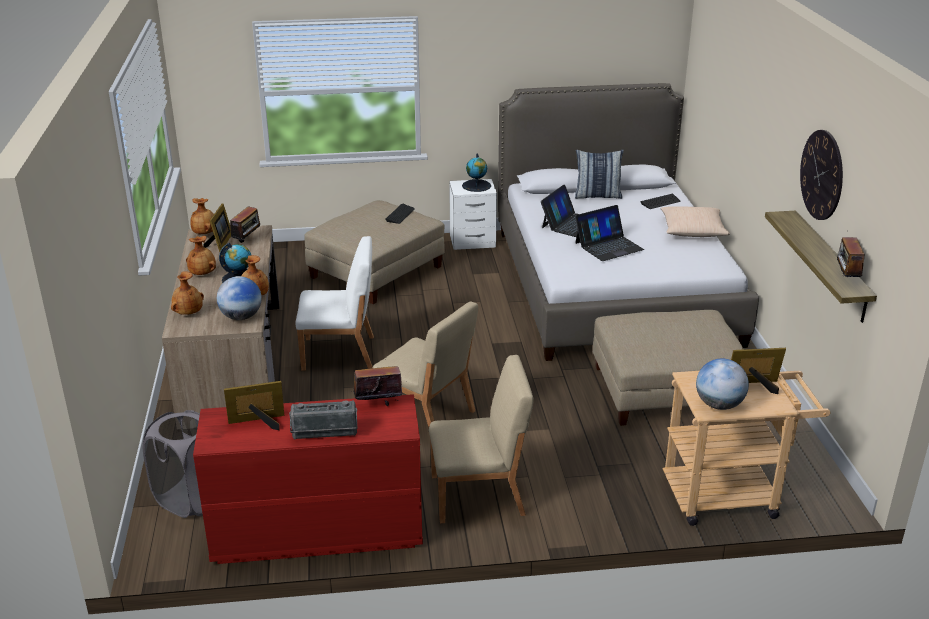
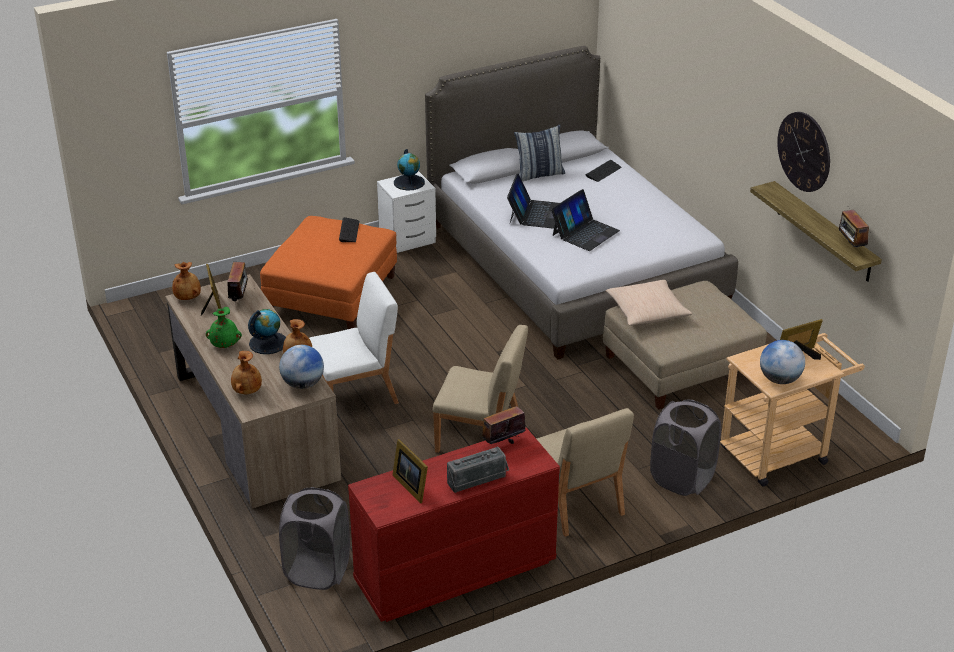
camera: 20 degrees left, 5 degrees up
brown vase [186,236,216,275] -> green vase [206,307,242,348]
picture frame [224,381,284,430] -> picture frame turned 90 degrees counterclockwise [393,439,428,503]
beige ottoman [304,200,445,304] -> orange ottoman [260,216,397,329]
beige chair [429,355,534,523] -> beige chair turned 90 degrees clockwise [536,408,634,537]
beige pillow [660,206,730,237] -> beige pillow moved to [605,280,692,326]
none -> grey laundry basket [650,400,721,496]

